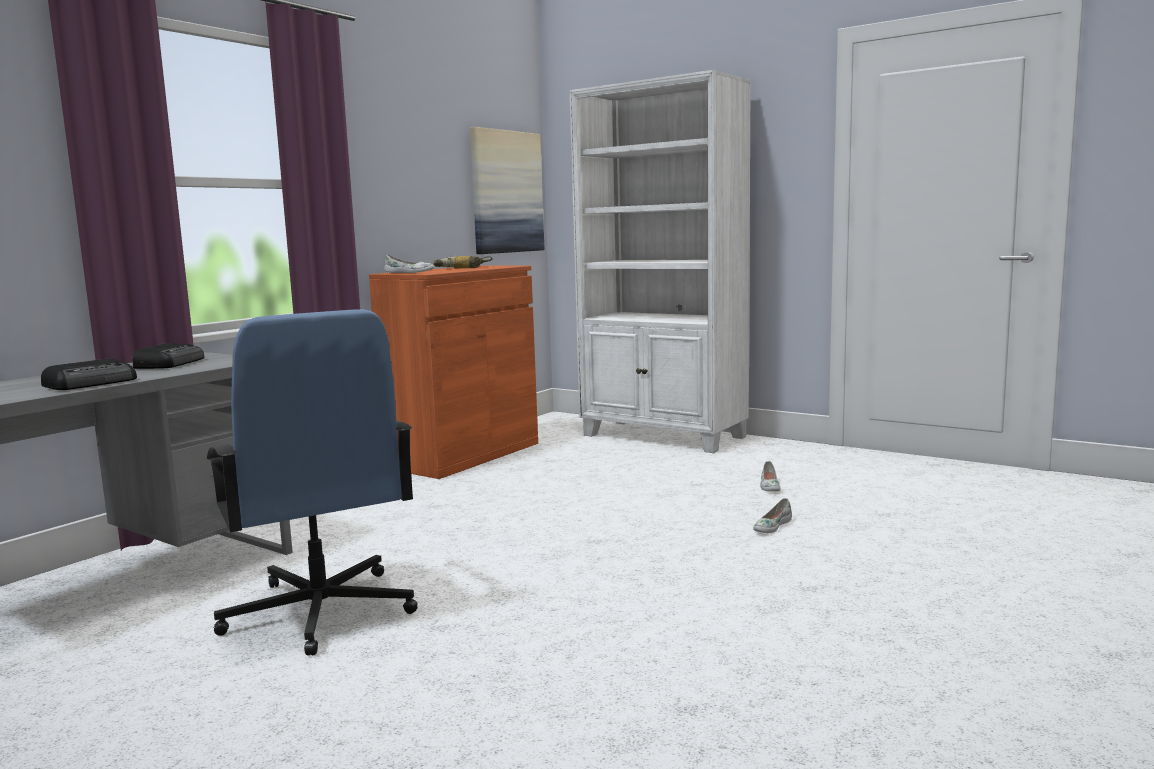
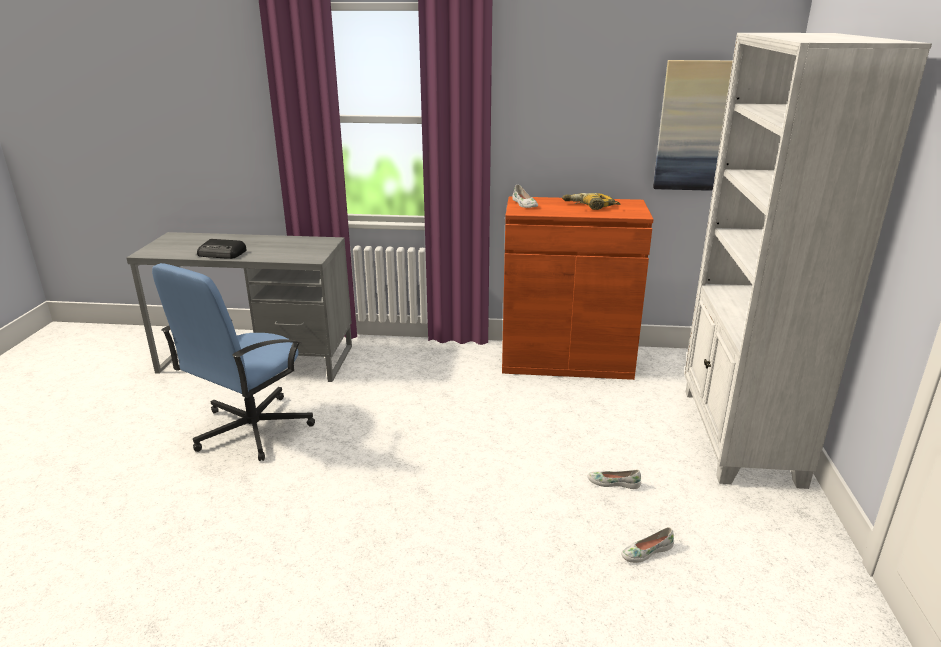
camera: 60 degrees right, 15 degrees up
radio [132,343,204,369] -> none
white shoe [753,498,792,533] -> white shoe moved to [588,470,641,489]

